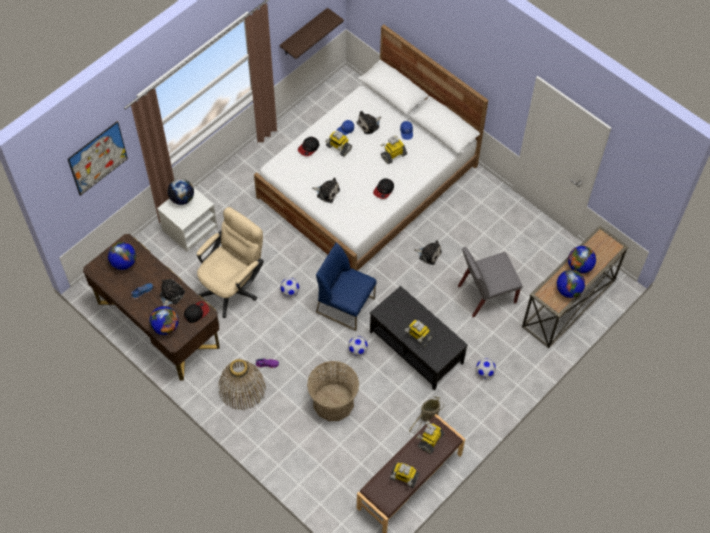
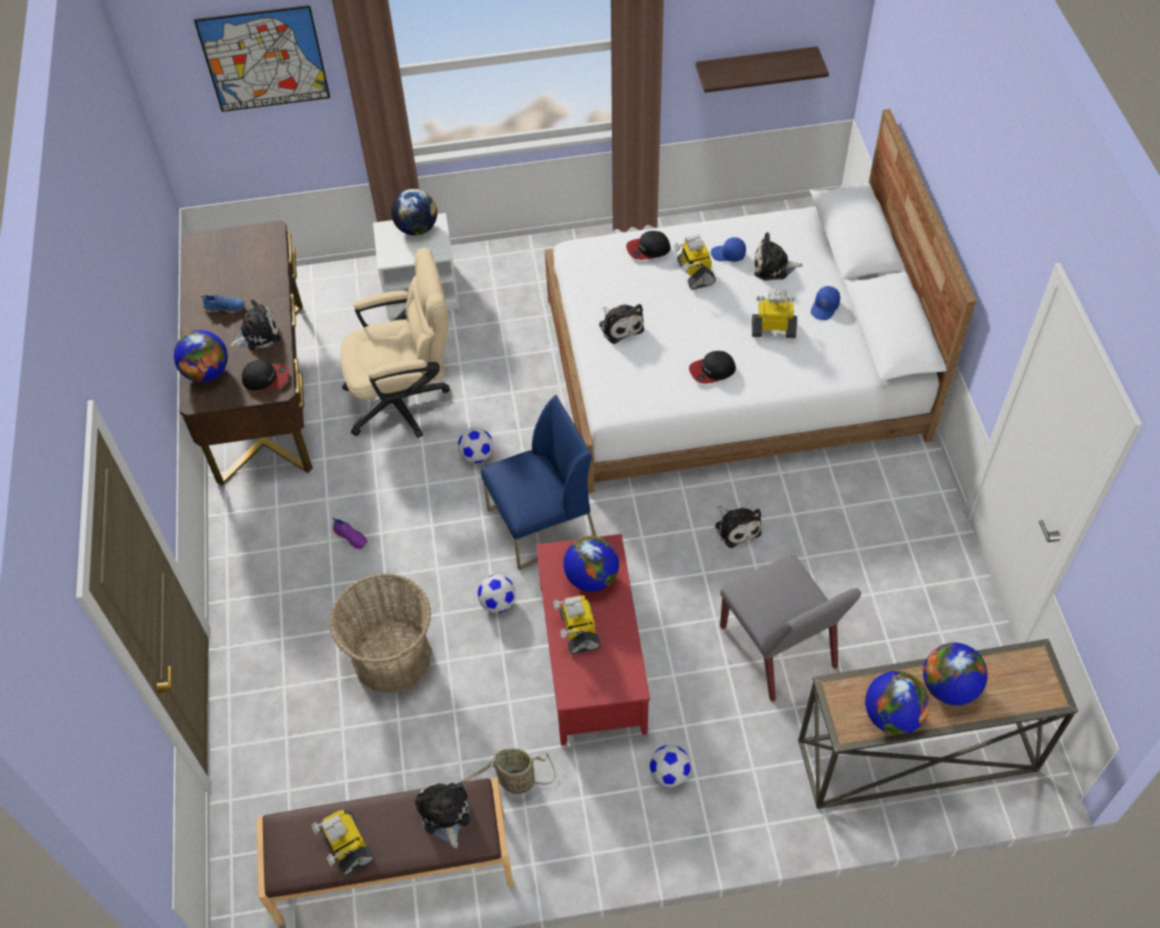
camera: 40 degrees right, 5 degrees down
globe [108,242,136,270] -> globe moved to [563,536,619,592]
basket [218,359,266,410] -> none
blue chair [316,242,376,331] -> blue chair turned 90 degrees clockwise [481,395,596,570]
black coffee table [370,286,468,390] -> red coffee table [536,534,650,746]
toy robot [417,420,444,454] -> plush toy [414,783,470,849]
grey chair [458,247,523,317] -> grey chair turned 135 degrees counterclockwise [720,554,861,702]

